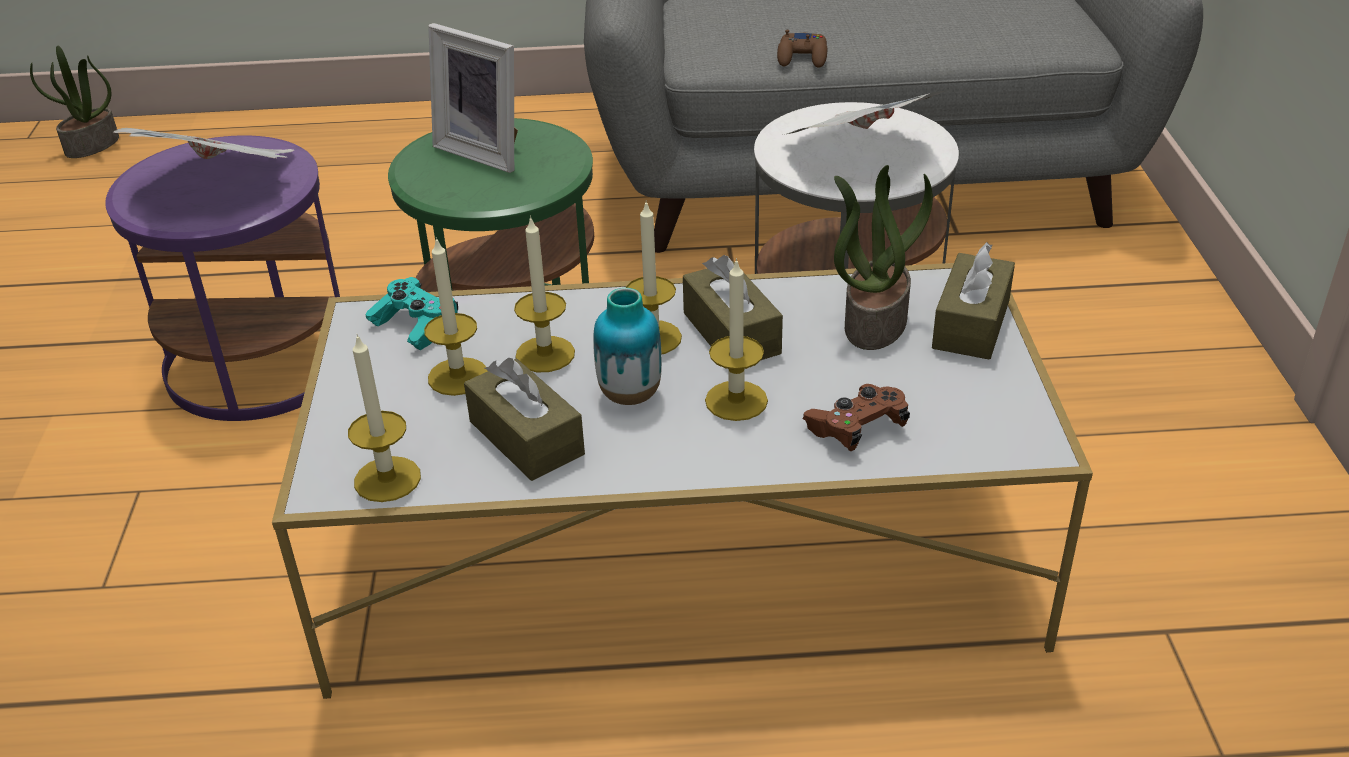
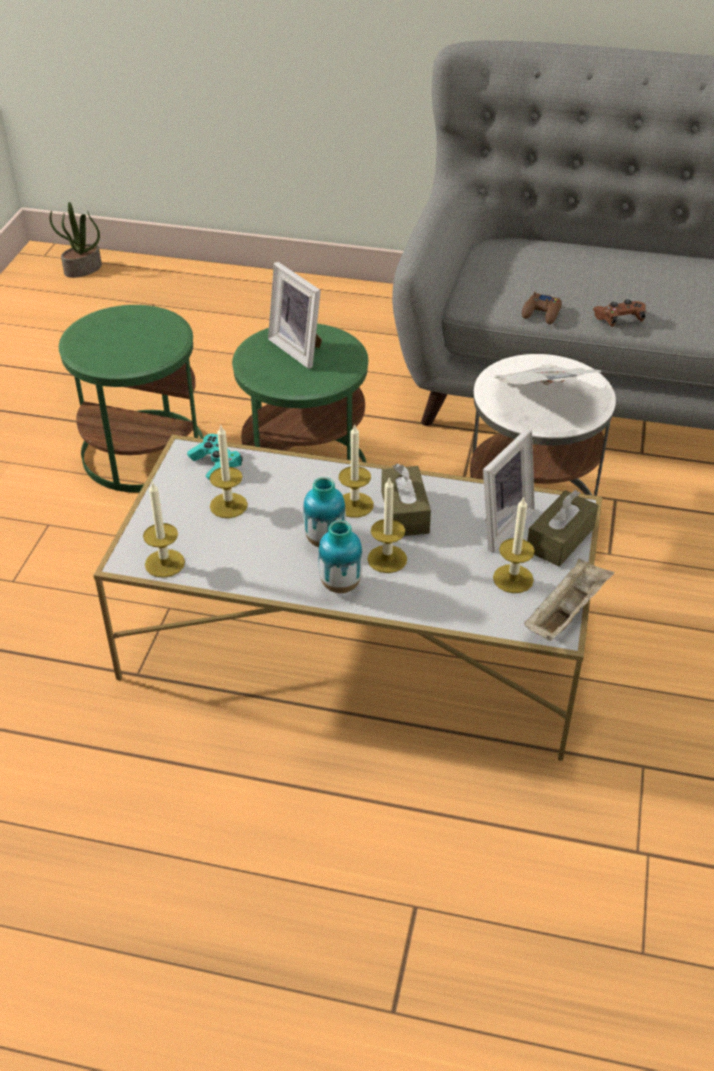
camera: 15 degrees right, 5 degrees up
purple side table [105,135,340,421] -> green side table [59,305,203,492]
newspaper [114,128,294,159] -> none
brown tissue box [464,358,585,481] -> none
candle [514,216,575,372] -> candle moved to [493,496,535,593]
brown game controller [802,384,910,451] -> brown game controller moved to [593,299,646,327]
potted plant [834,165,933,350] -> picture frame [483,428,535,552]
none -> vase [318,520,363,593]
none -> beige tray [524,558,614,641]

